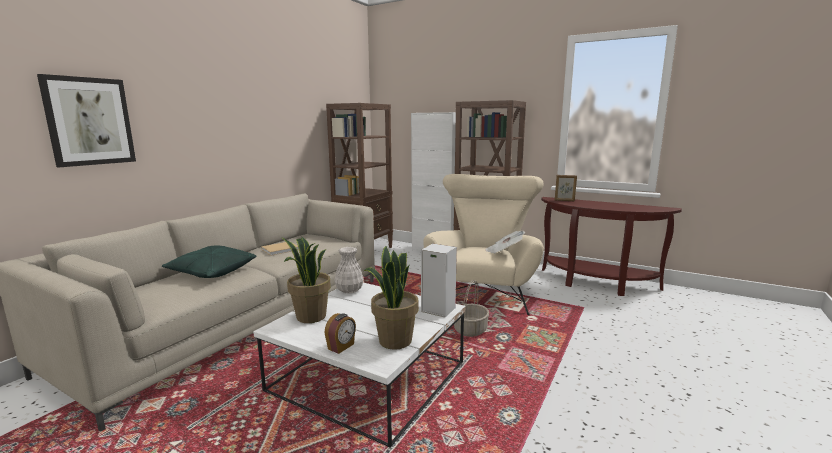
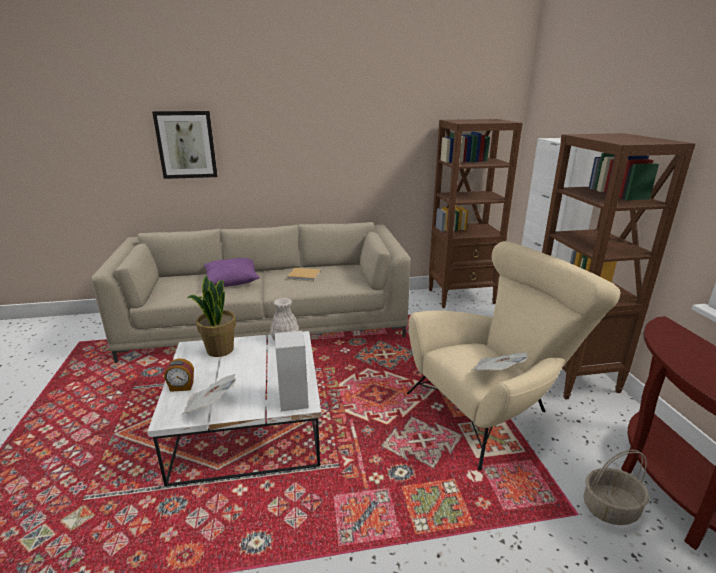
camera: 50 degrees right, 10 degrees up
green pillow [162,245,256,278] -> purple pillow [204,258,260,287]
potted plant [364,246,419,350] -> newspaper [182,374,236,415]
basket [454,280,489,337] -> basket moved to [584,450,650,525]
picture frame [555,175,577,201] -> none

